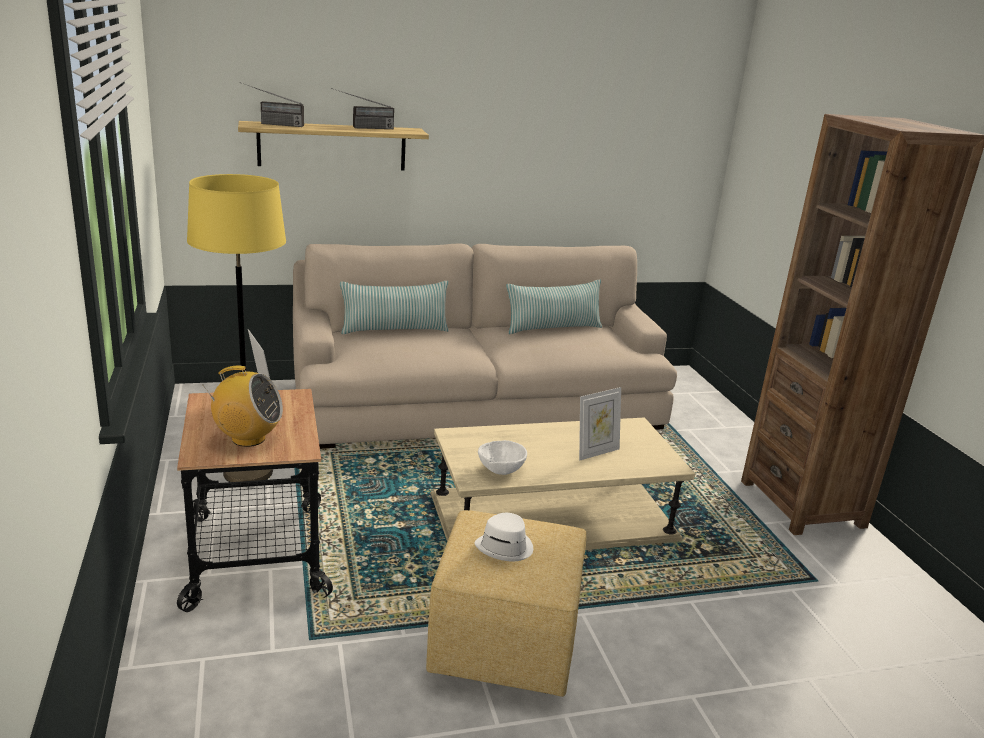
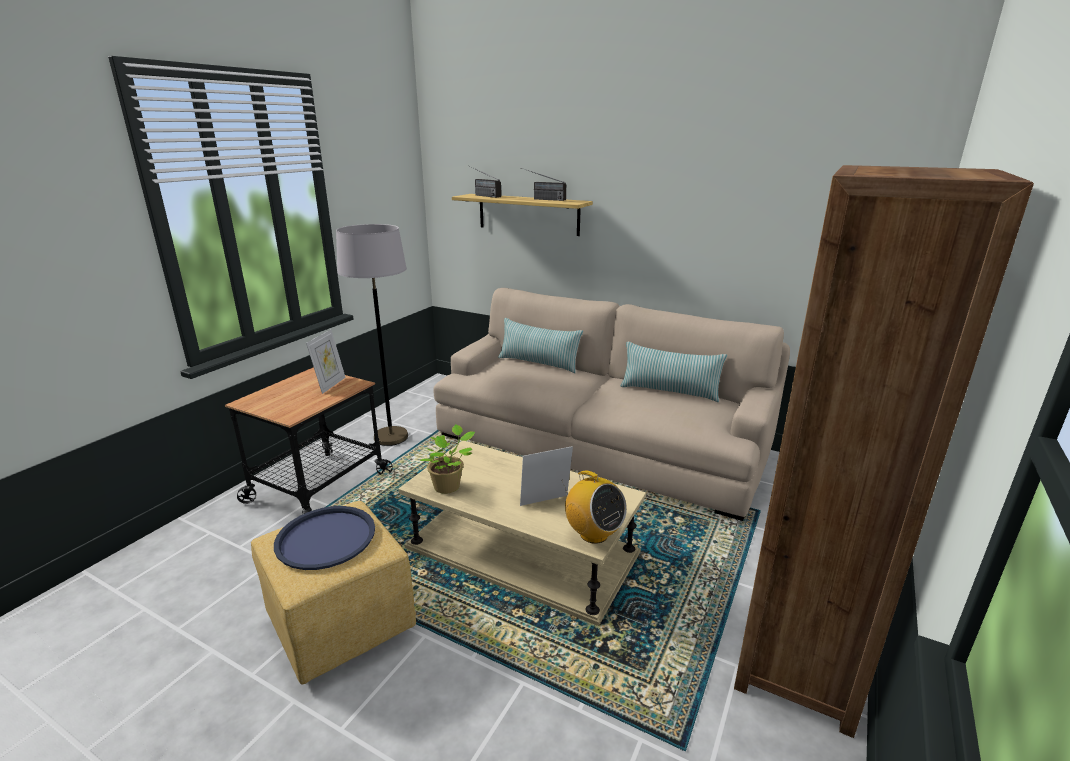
camera: 45 degrees right, 0 degrees up
yellow floor lamp [187,174,286,482] -> grey floor lamp [336,224,408,446]
radio [203,366,283,447] -> radio moved to [562,471,627,544]
white hat [475,513,533,561] -> blue tray [274,506,375,570]
white bowl [478,440,527,475] -> potted plant [420,424,475,494]
picture frame [579,387,621,461] -> picture frame turned 150 degrees clockwise [520,446,573,506]

